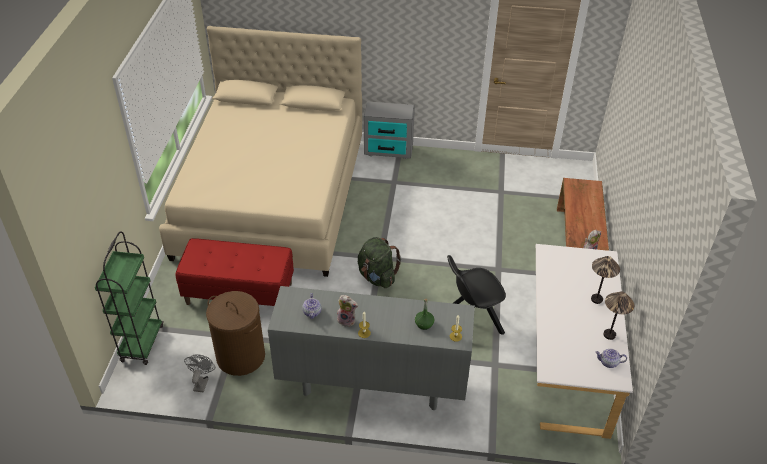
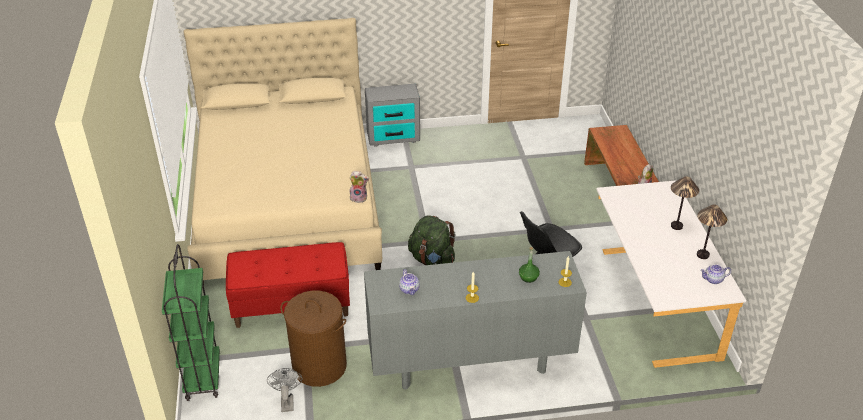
camera: 15 degrees left, 5 degrees down
plush toy [337,295,358,327] -> plush toy moved to [349,171,369,203]

